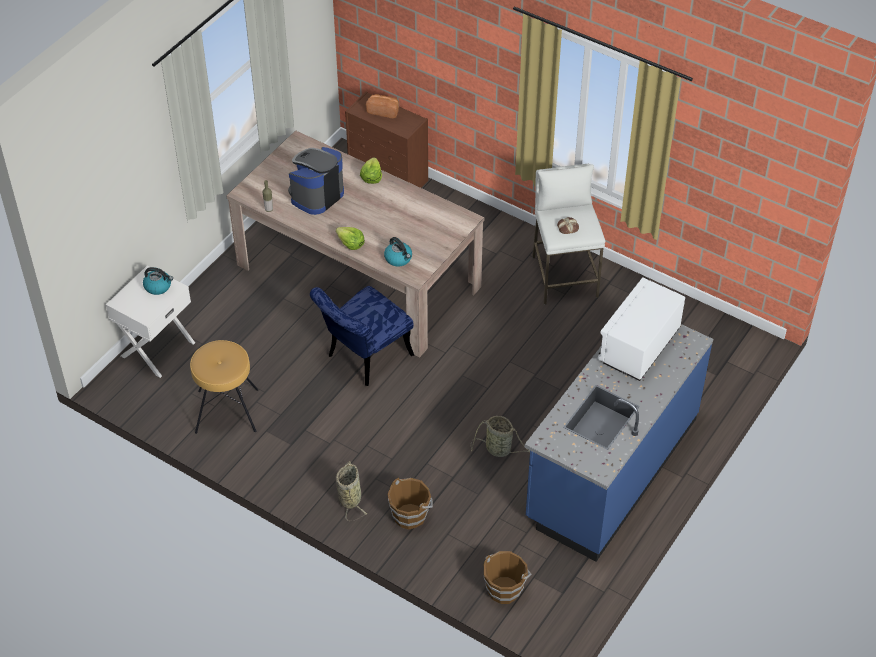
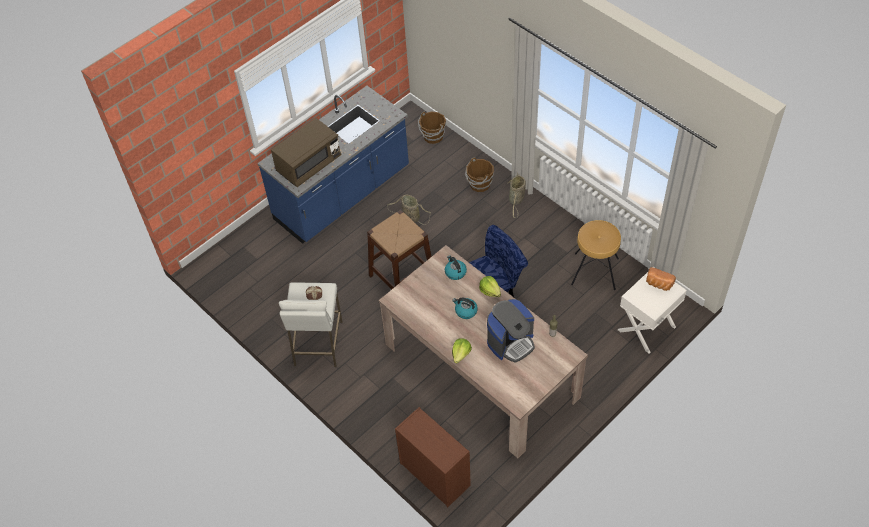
camera: 165 degrees left, 5 degrees up
kettle [143,267,173,295] -> kettle moved to [452,298,478,319]
bread [366,94,399,118] -> bread moved to [646,267,676,291]
white microwave [598,277,685,381] -> brown microwave [271,118,341,187]
none -> brown stool [367,210,432,289]

